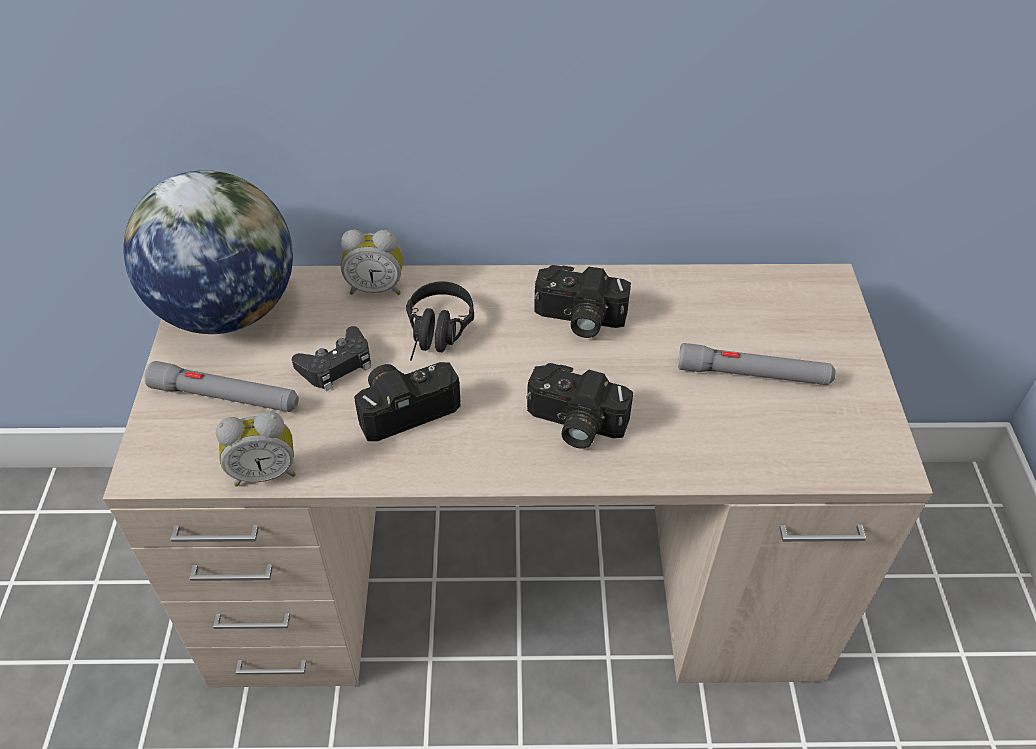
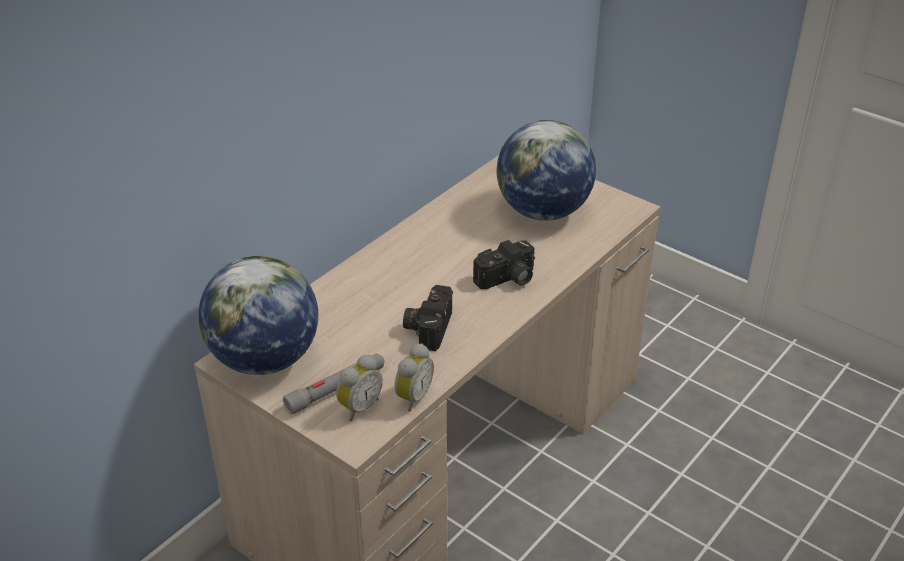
camera: 50 degrees left, 10 degrees down
black game controller [292,326,371,391] -> none
alarm clock [341,230,403,295] -> alarm clock moved to [336,355,383,421]
black headphones [406,282,474,361] -> none
camera [534,265,631,338] -> none
grey flashlight [678,343,836,385] -> globe [497,120,596,221]

